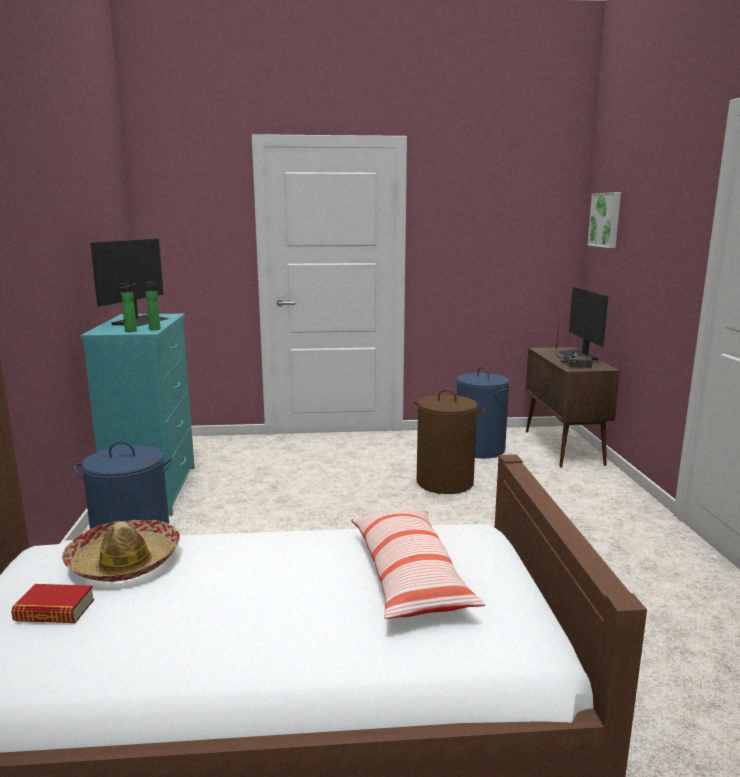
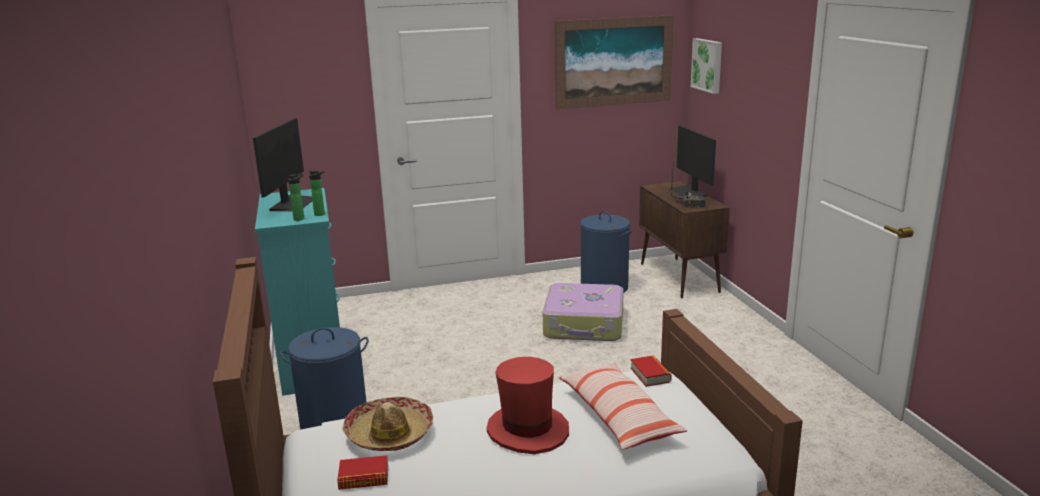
camera: 10 degrees left, 5 degrees up
brown laundry basket [412,389,485,494] -> suitcase [543,283,624,341]
none -> red hat [487,357,569,454]
none -> picture [554,15,674,109]
none -> book [630,356,672,387]

